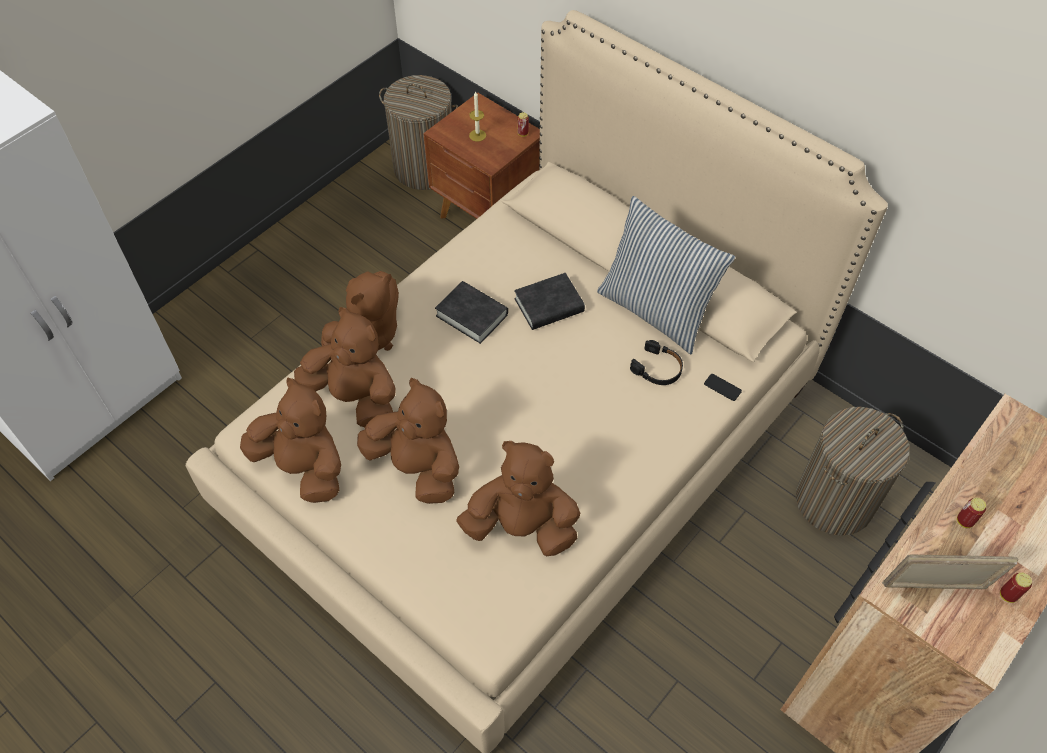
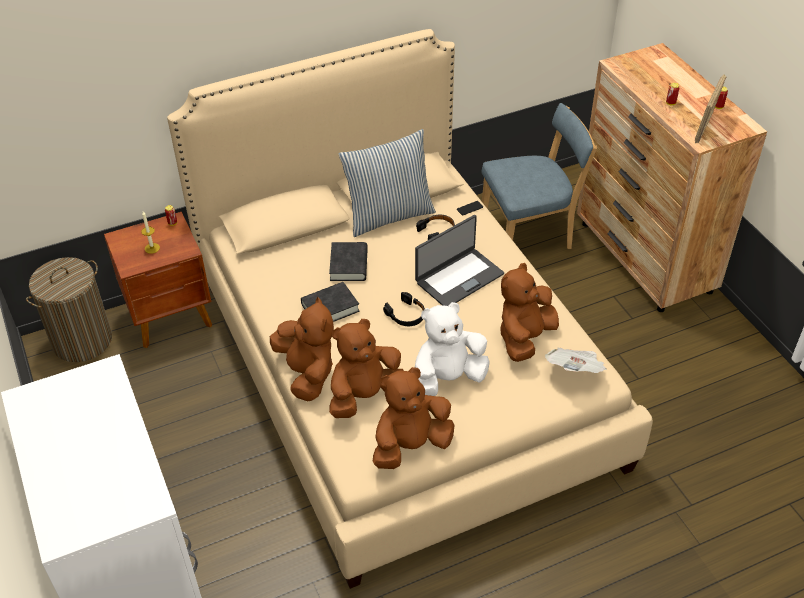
camera: 65 degrees left, 10 degrees down
brown plush toy [357,378,459,504] -> white plush toy [415,302,490,396]
laundry basket [796,407,910,536] -> blue chair [482,103,597,249]
none -> black headphones [383,292,425,326]
none -> laptop [415,215,504,306]
none -> newspaper [545,348,607,373]

